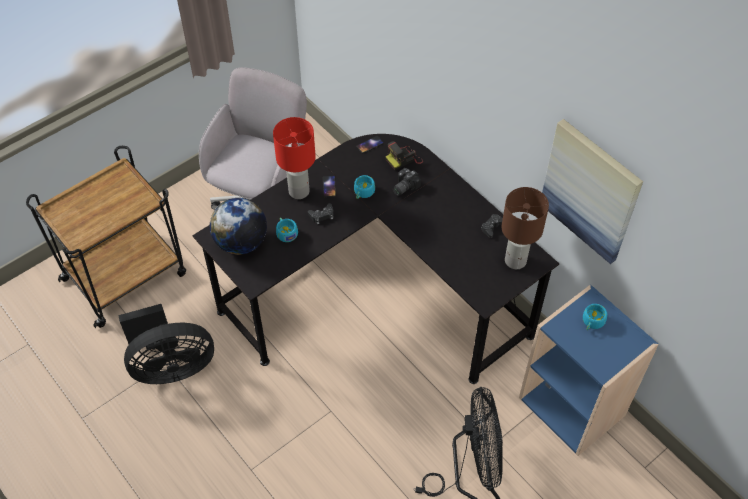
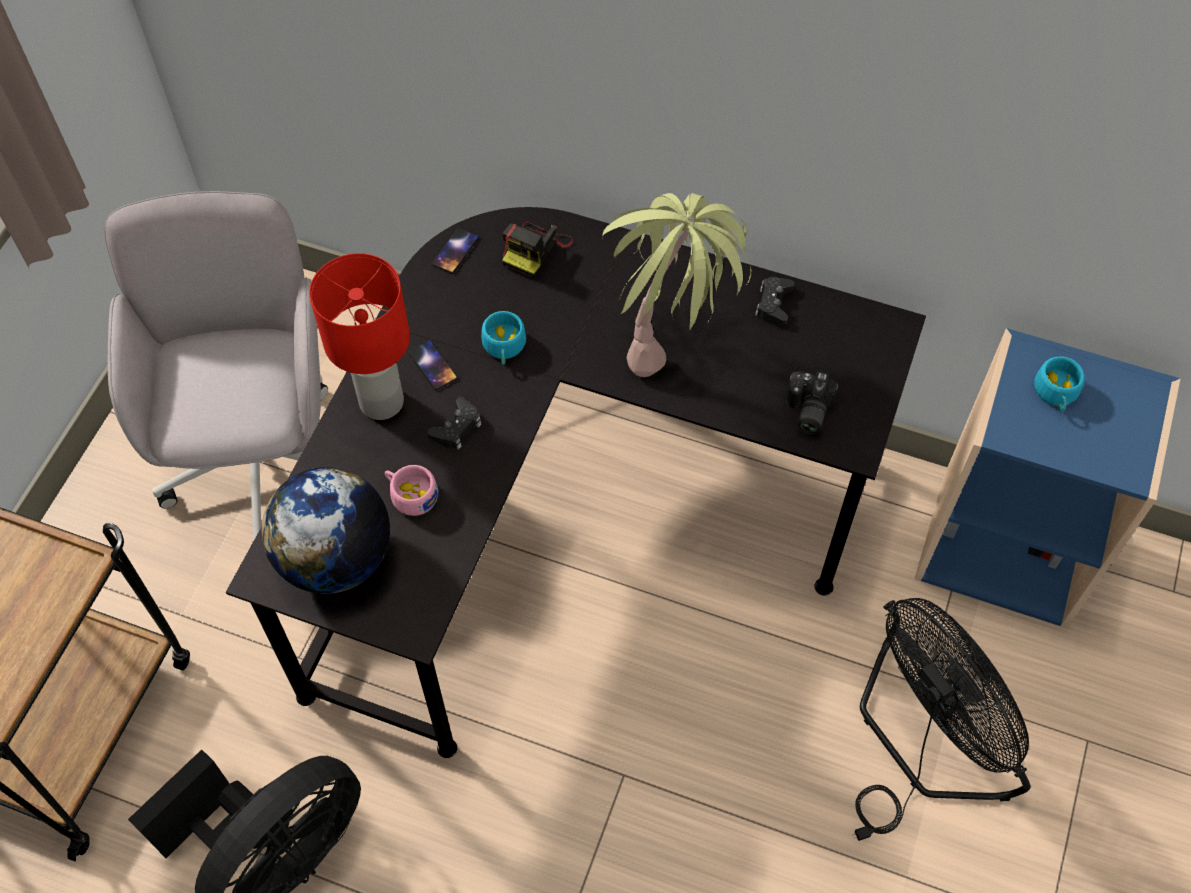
camera: 30 degrees left, 5 degrees up
turquoise cup [276,218,298,242] -> pink cup [385,465,438,516]
camera [393,168,421,196] -> camera moved to [786,370,839,435]
brown table lamp [501,187,549,269] -> none
picture [542,119,643,264] -> none
none -> potted plant [602,193,751,377]

